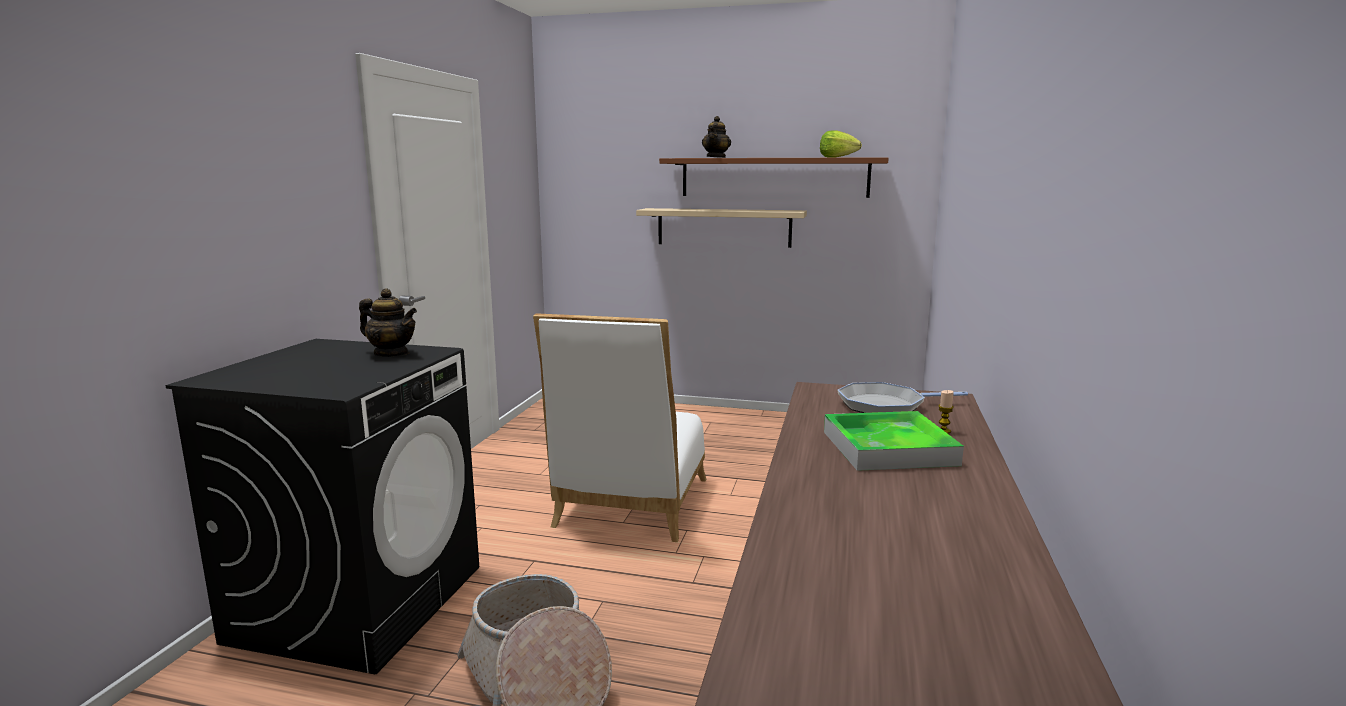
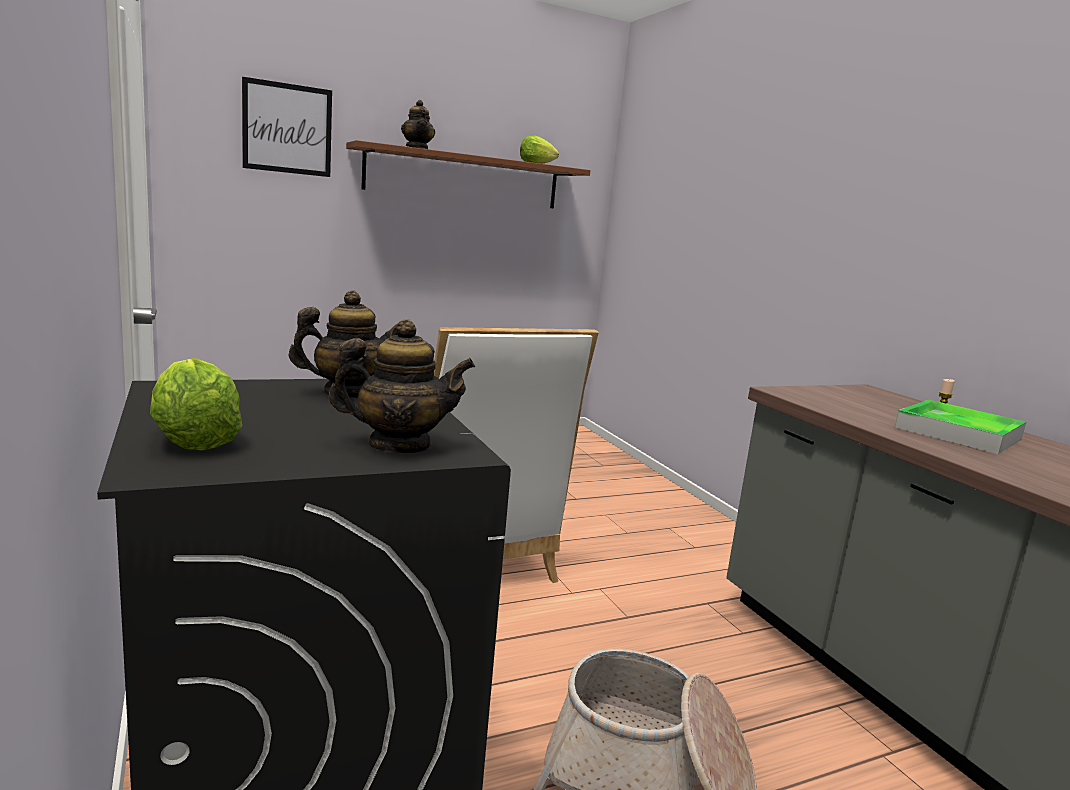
camera: 40 degrees left, 0 degrees up
beige shelf [636,208,807,248] -> none
frying pan [838,382,968,413] -> none
none -> lettuce [150,358,242,451]
none -> picture [242,77,332,177]
none -> teapot [328,319,475,453]

